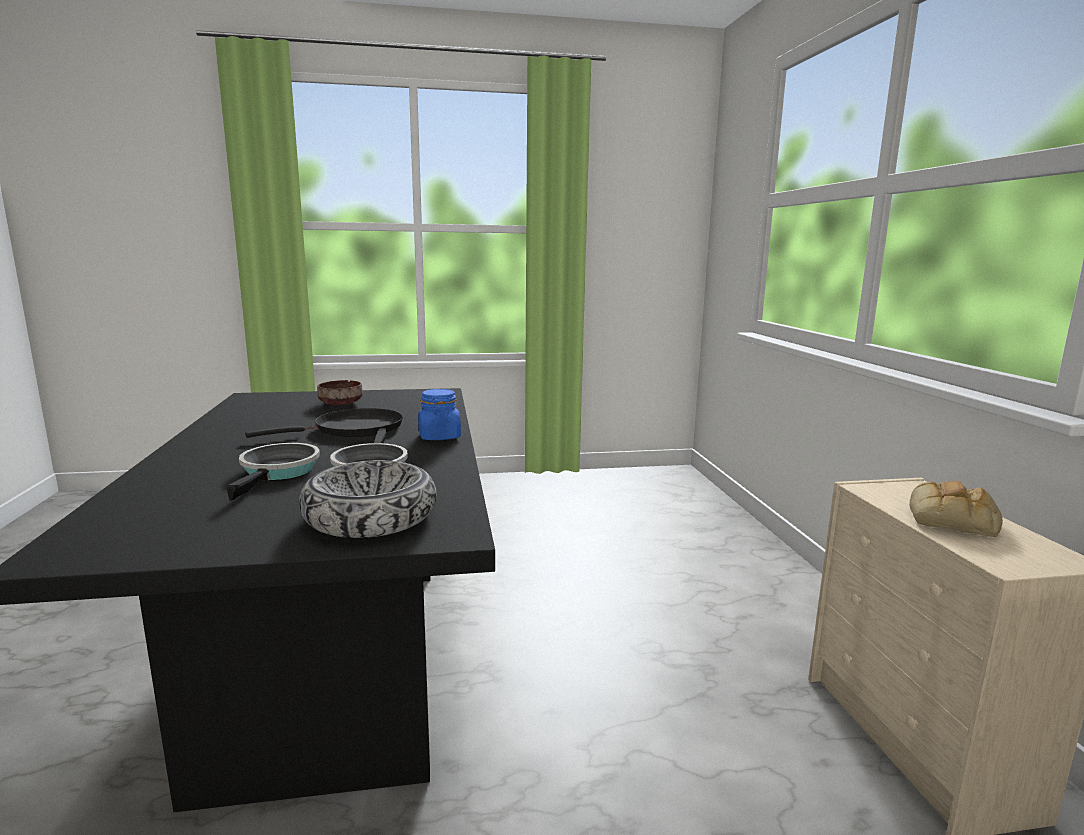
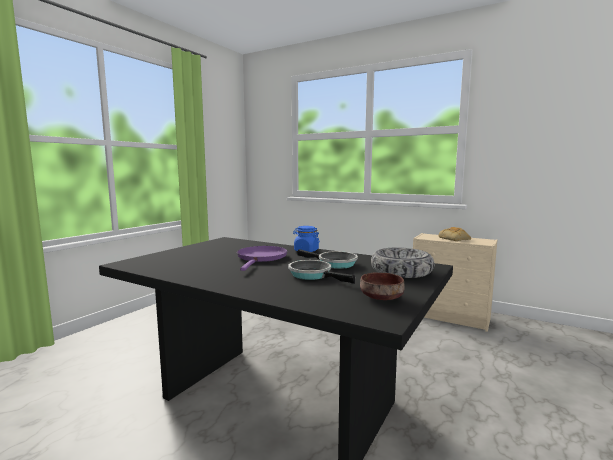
camera: 50 degrees left, 5 degrees down
black frying pan [245,408,403,438] -> purple frying pan [237,246,287,271]
brown bowl [317,380,363,405] -> brown bowl moved to [360,272,404,300]

